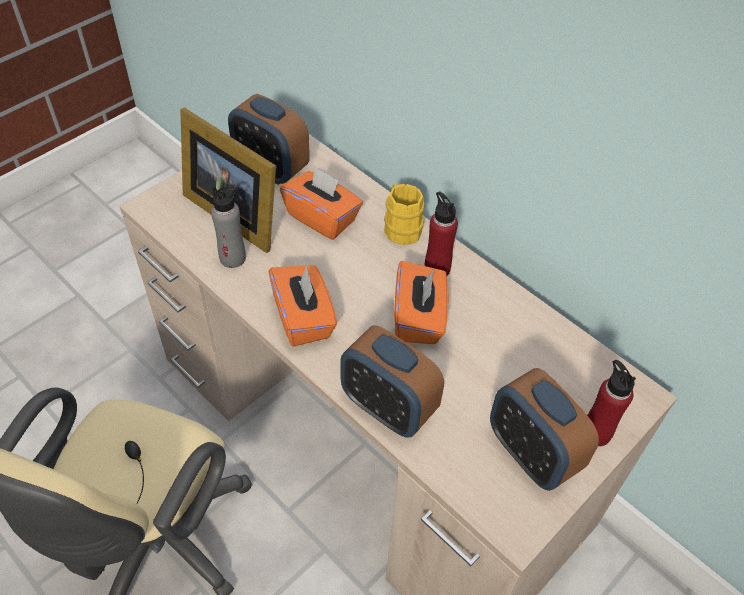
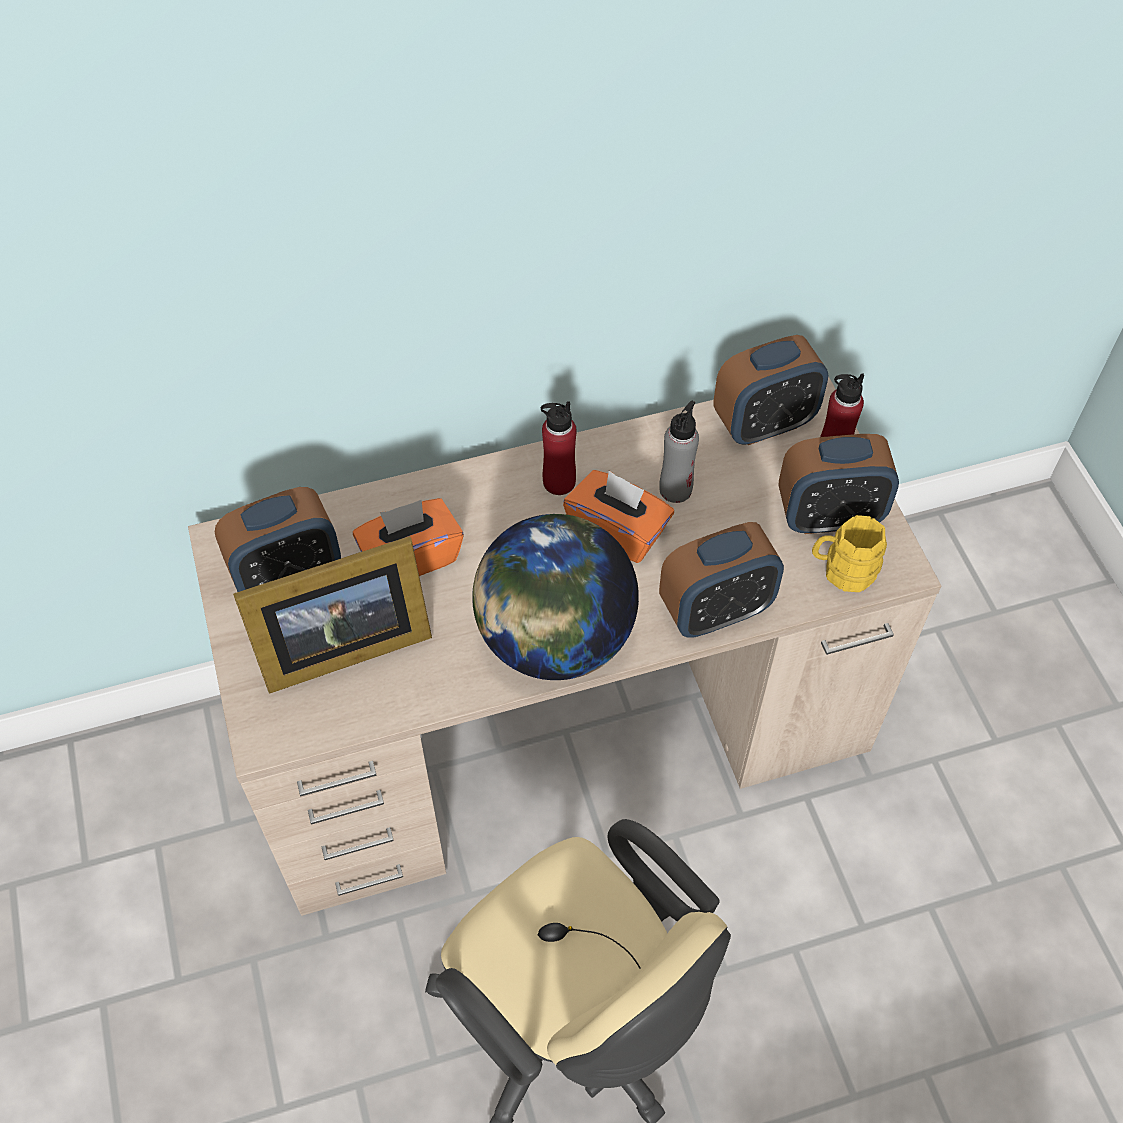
camera: 60 degrees left, 5 degrees up
grey bottle [211,186,246,268] -> grey bottle moved to [659,401,699,503]
orange tissue box [269,265,337,346] -> globe [472,514,639,680]
yellow mug [384,184,425,245] -> yellow mug moved to [812,515,887,592]
none -> alarm clock [713,335,828,445]

